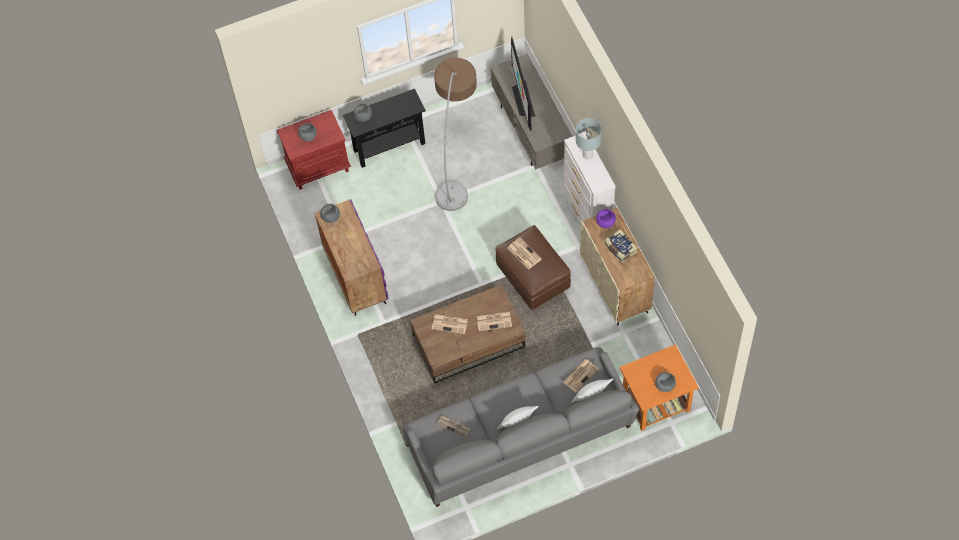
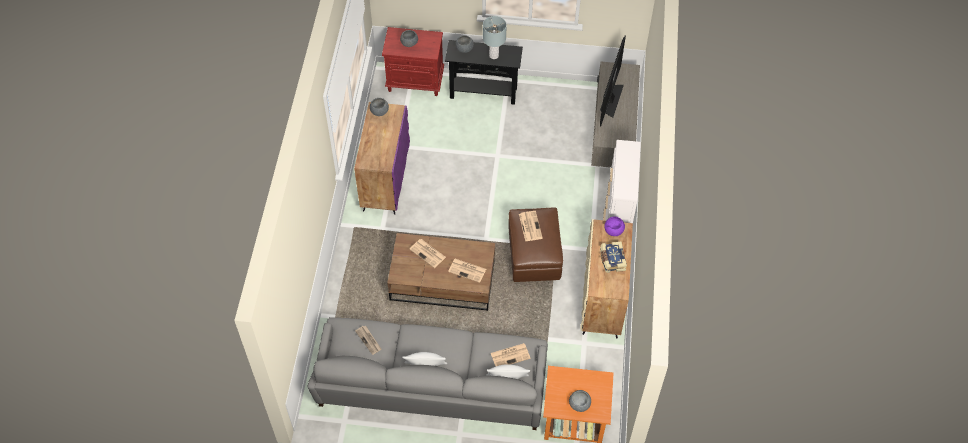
camera: 25 degrees right, 5 degrees down
floor lamp [434,58,477,211] -> none
grey table lamp [576,118,602,160] -> grey table lamp moved to [483,16,507,59]

